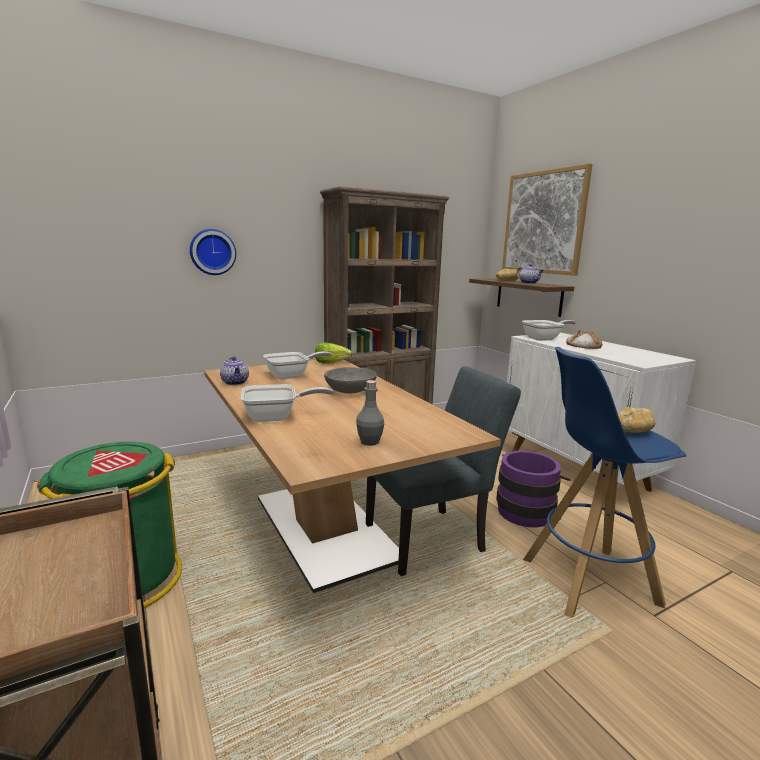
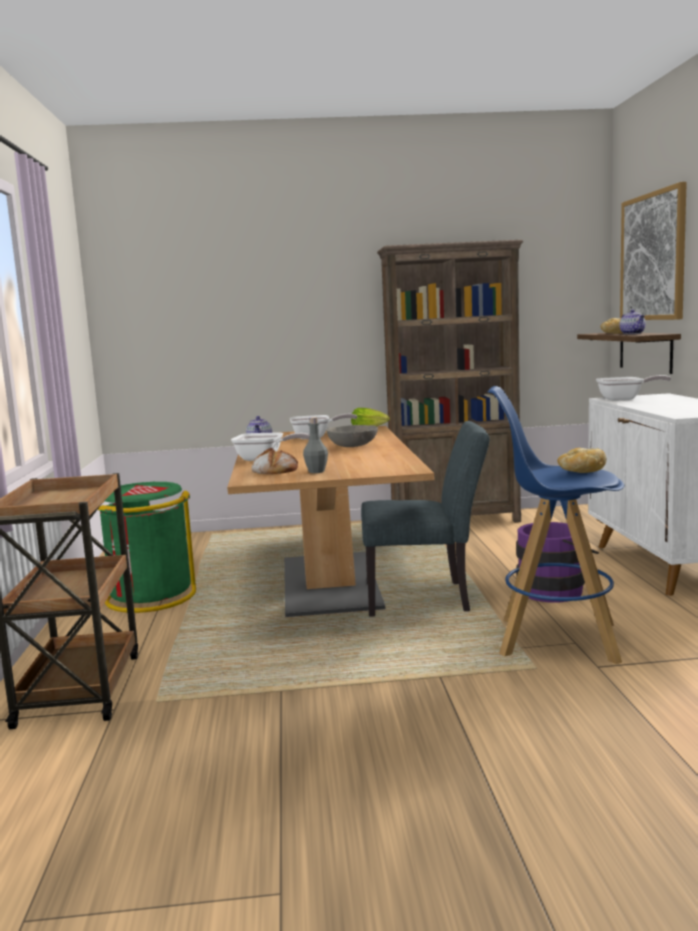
camera: 25 degrees right, 5 degrees down
wall clock [190,229,236,275] -> none
bread [566,330,602,349] -> bread moved to [251,448,298,474]

